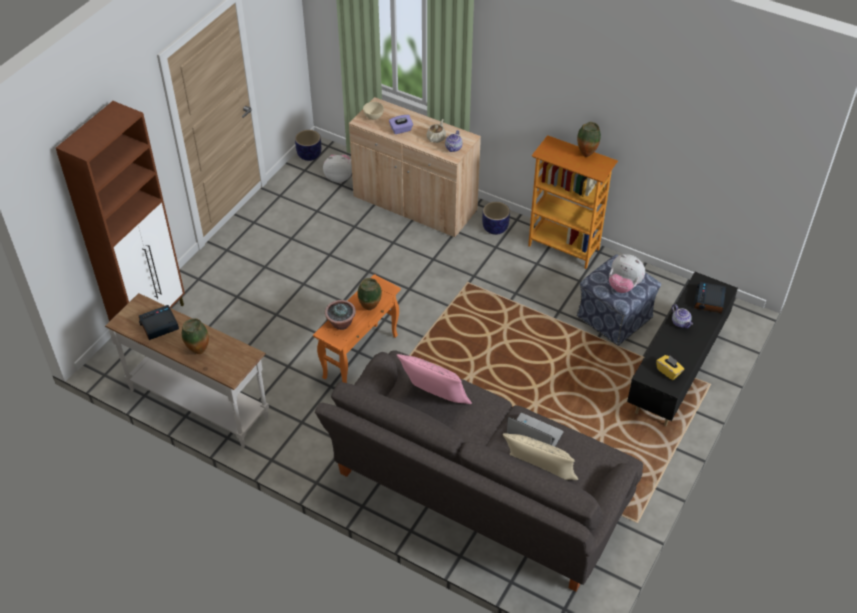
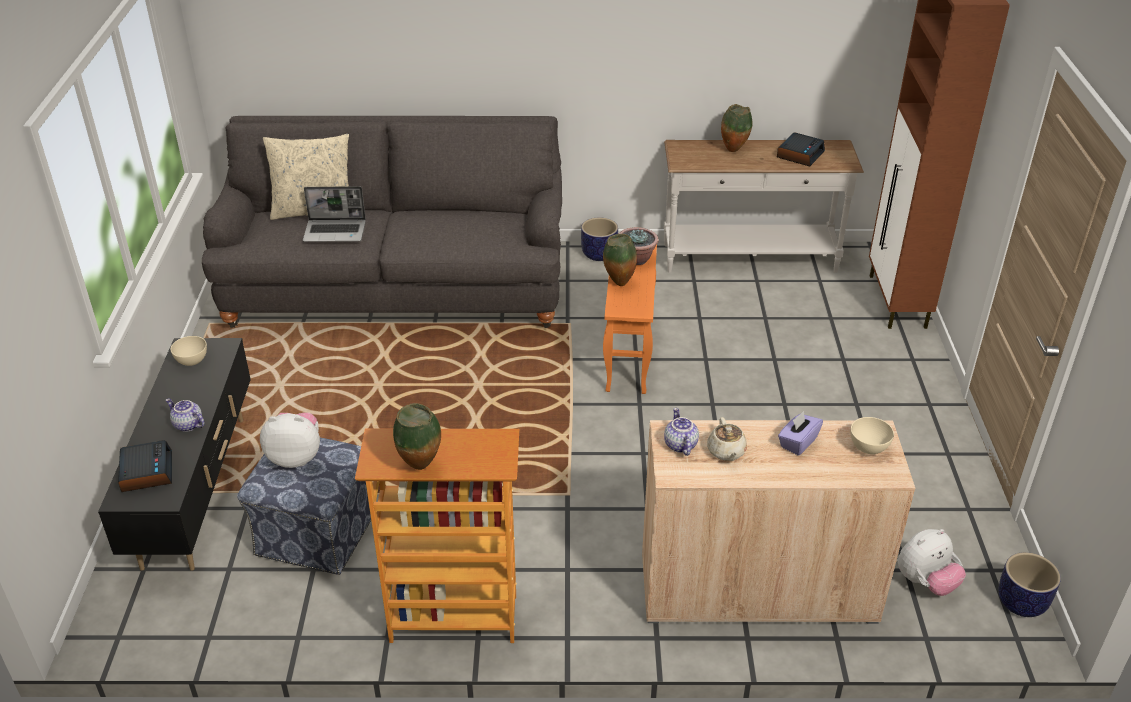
camera: 150 degrees right, 10 degrees down
pink pillow [397,354,472,404] -> none
planter [482,202,510,235] -> planter moved to [581,217,618,261]
yellow tissue box [656,355,684,380] -> beige bowl [170,336,207,366]

